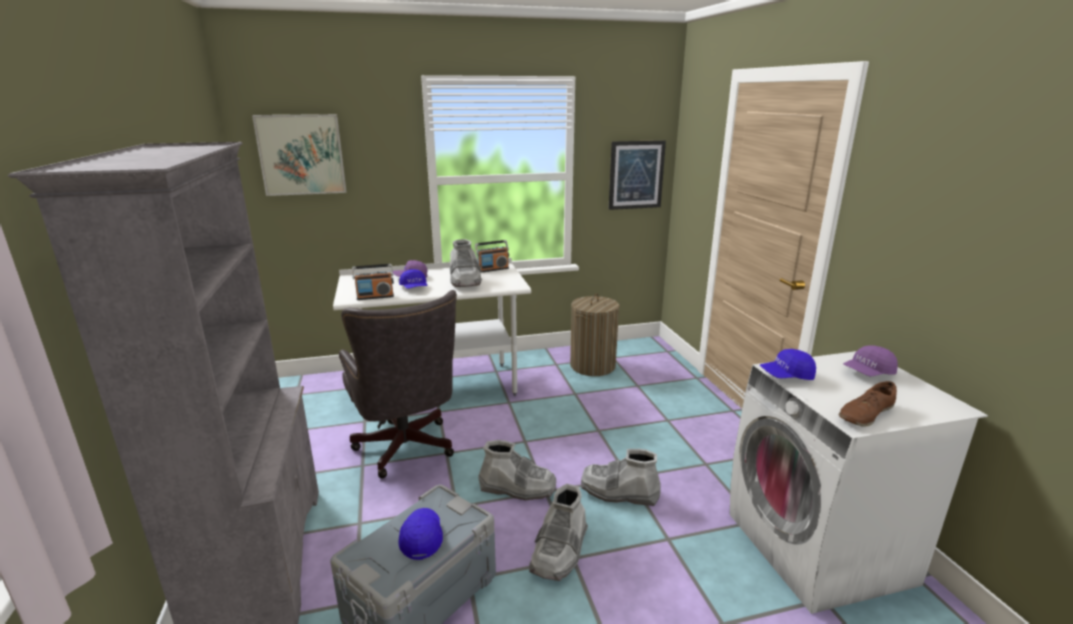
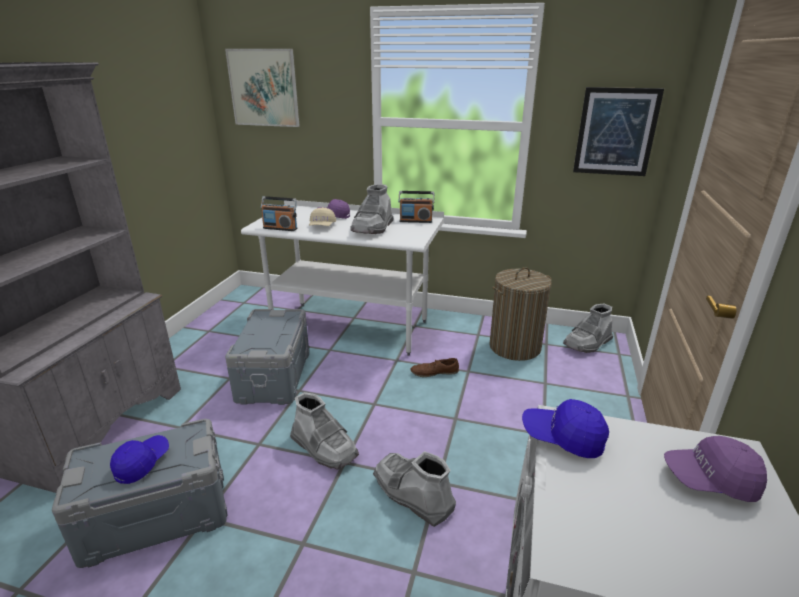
camera: 30 degrees right, 5 degrees up
grey office chair [339,290,457,478] -> grey storage box [225,309,309,405]
blue cap [399,269,427,289] -> beige cap [309,207,336,226]
grey boot [529,483,588,581] -> grey boot moved to [563,304,613,353]
brown shoe [839,381,897,427] -> brown shoe moved to [411,358,459,377]

